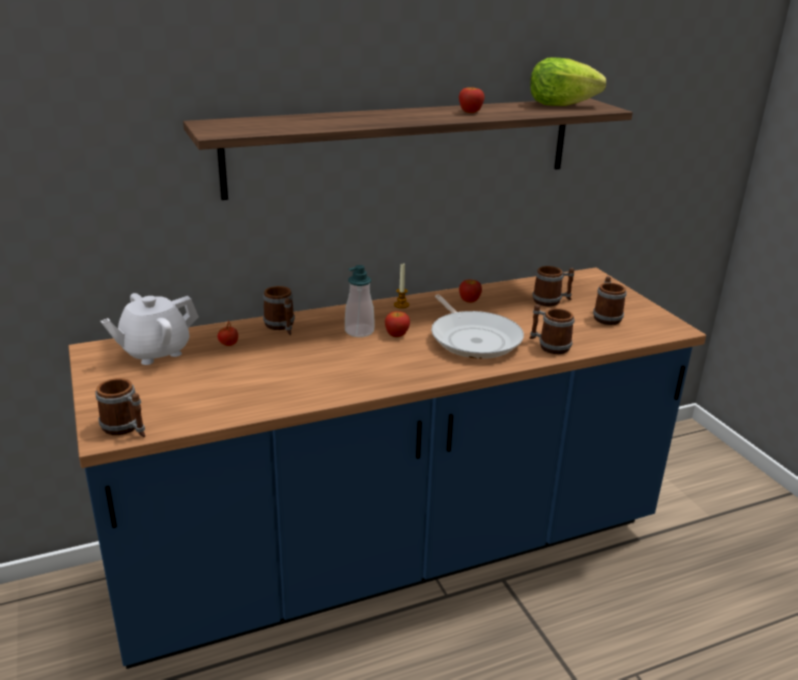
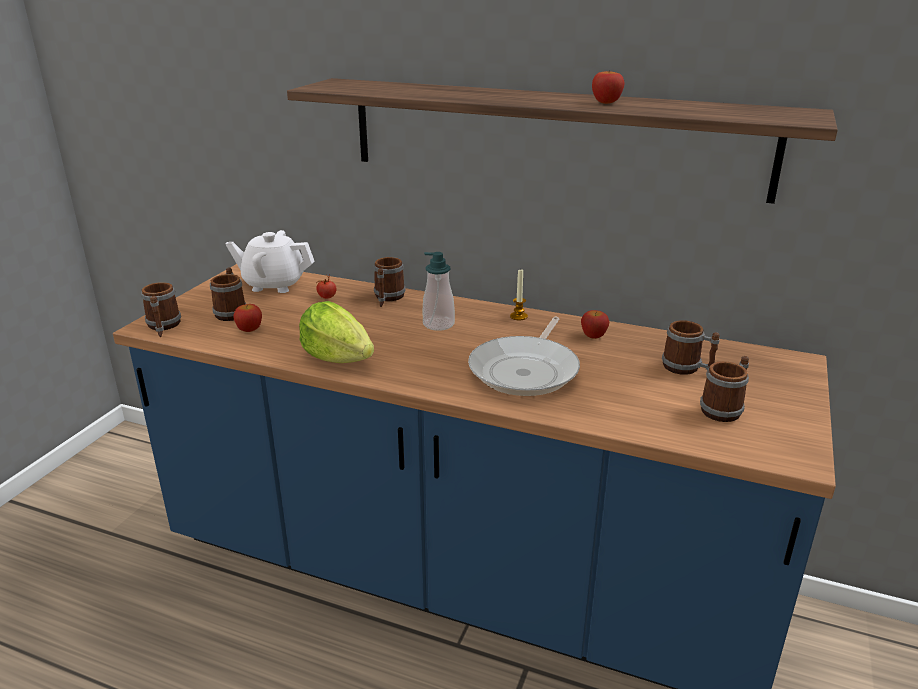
camera: 45 degrees right, 0 degrees up
apple [385,311,410,337] -> apple moved to [233,304,262,332]
lettuce [530,57,606,106] -> lettuce moved to [299,301,374,363]
mug [530,305,574,354] -> mug moved to [210,267,246,321]

